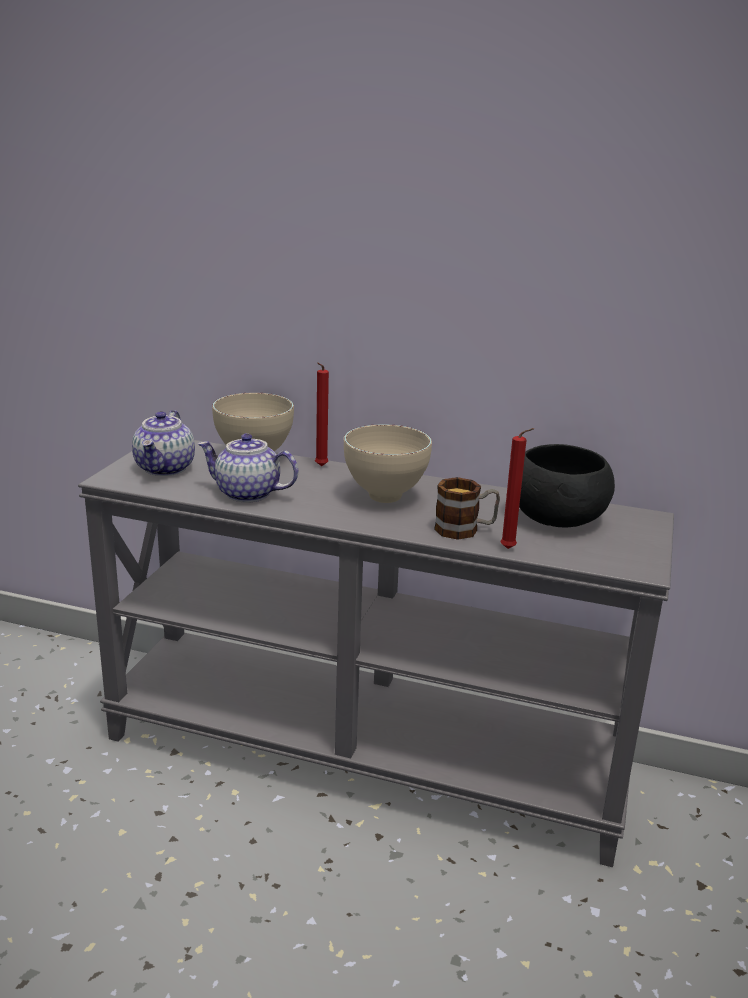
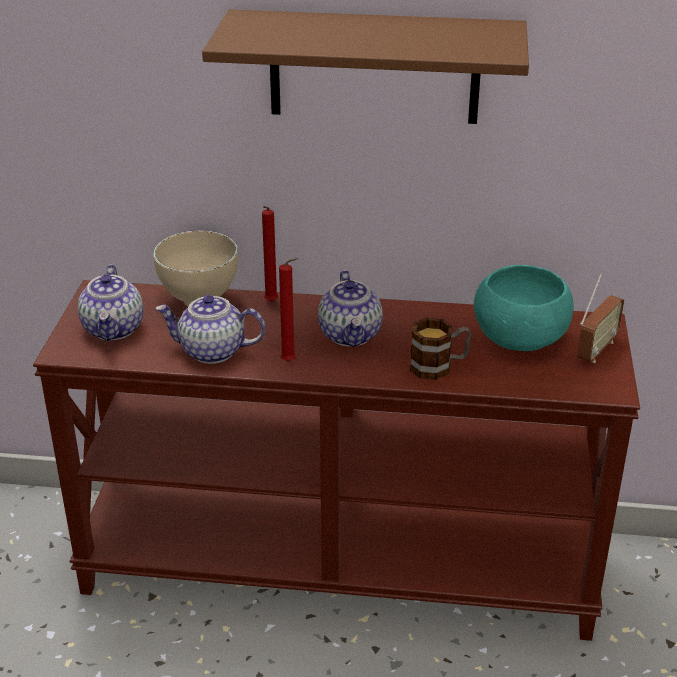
camera: 10 degrees left, 10 degrees up
grey console table [78,440,674,867] -> brown console table [33,280,640,641]
beige bowl [344,424,432,503] -> teapot [318,270,383,347]
red candle [500,428,534,549] -> red candle moved to [279,258,297,362]
black bowl [519,444,615,528] -> turquoise bowl [474,265,574,351]
none -> brown shelf [202,9,529,124]
none -> radio [577,274,624,363]

